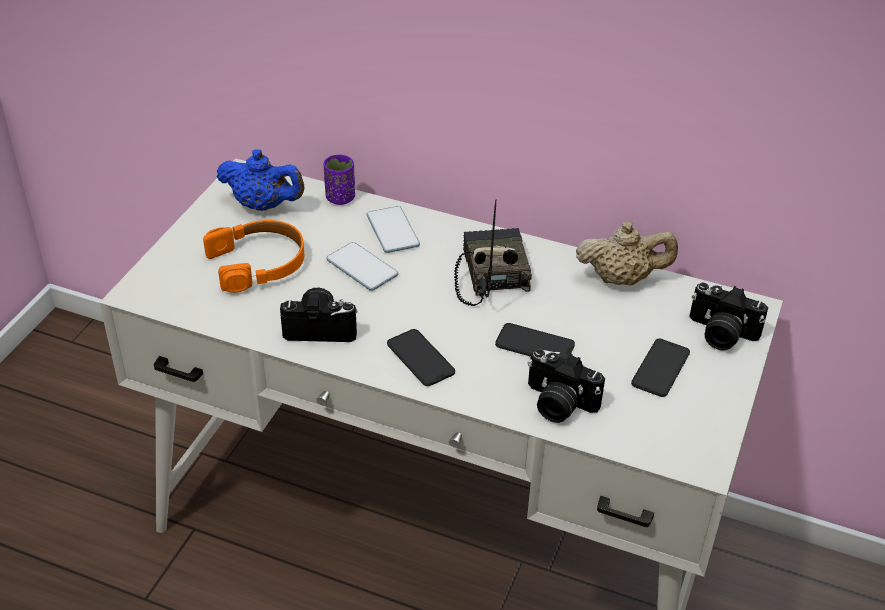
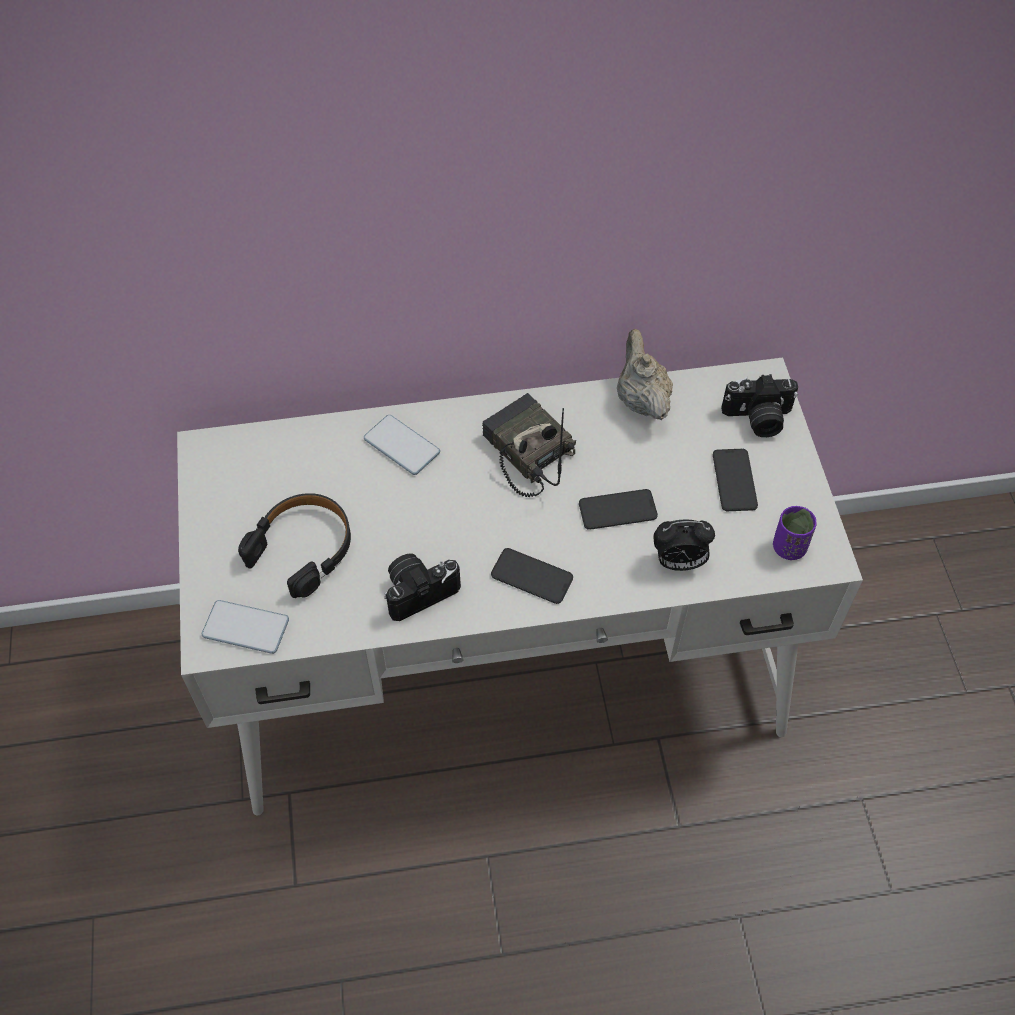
camera: 30 degrees left, 15 degrees up
orange headphones [203,220,304,293] -> black headphones [238,493,351,598]
blue teapot [217,149,304,211] -> none
purple cup [323,155,355,205] -> purple cup moved to [773,506,817,560]
phone [326,242,398,291] -> phone moved to [202,600,289,654]
camera [528,349,605,423] -> alarm clock [653,520,715,571]
beige teapot [576,222,678,285] -> beige teapot turned 75 degrees counterclockwise [617,329,673,420]

